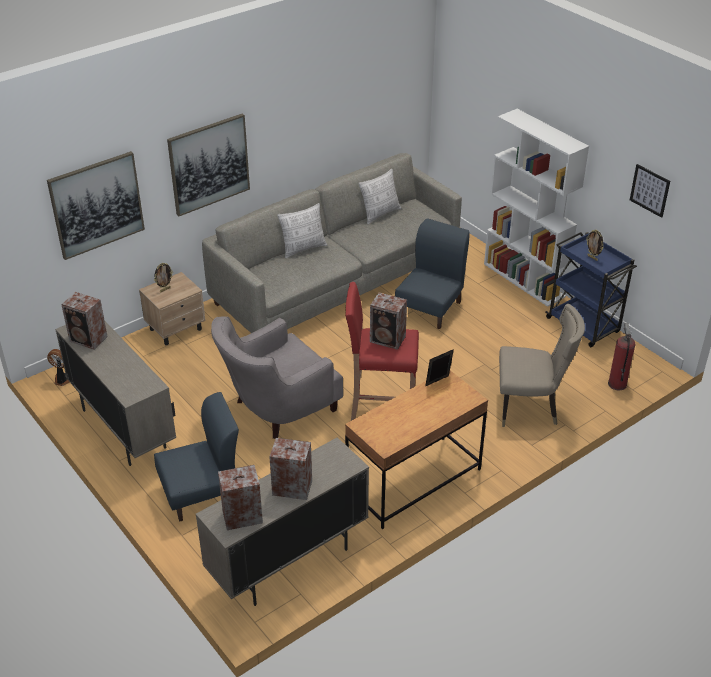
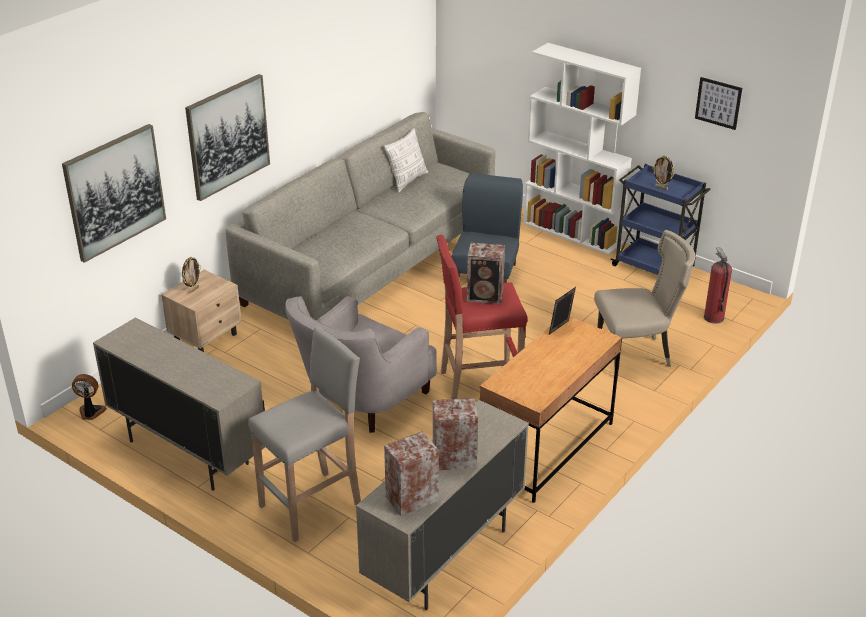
camera: 15 degrees left, 5 degrees down
speaker [61,292,108,350] -> none
blue chair [154,392,239,522] -> grey stool [248,326,361,542]
pillow [277,203,327,258] -> none

